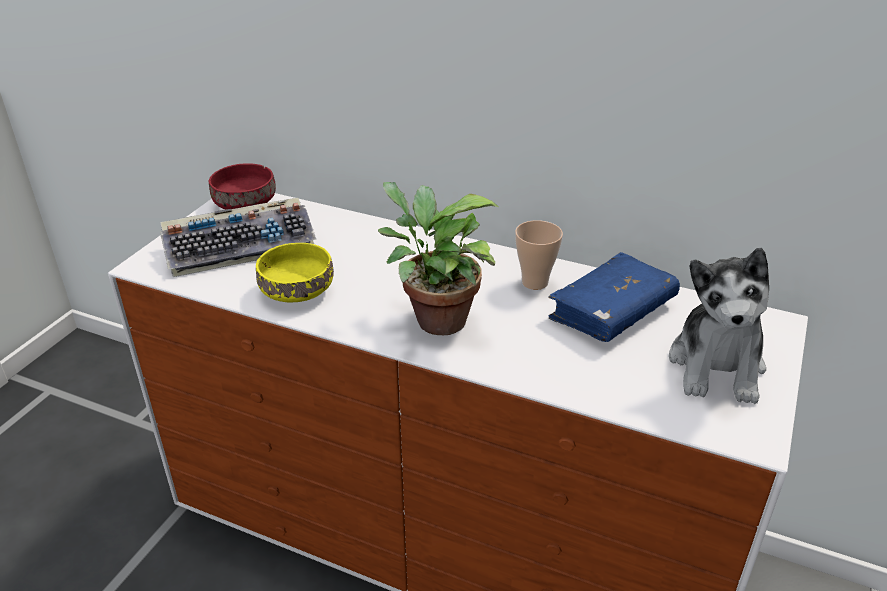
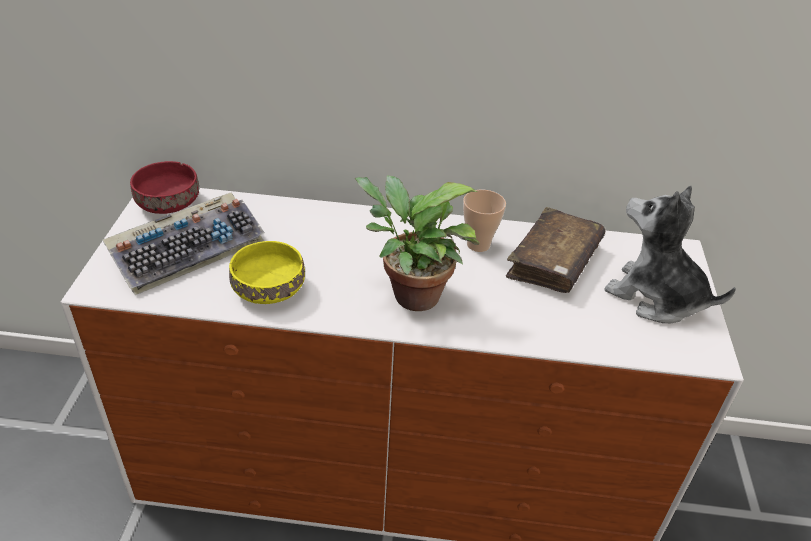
camera: 20 degrees left, 5 degrees up
blue book [549,252,680,342] -> brown book [506,207,605,293]
plush toy [669,248,769,404] -> plush toy turned 135 degrees clockwise [604,186,736,323]

